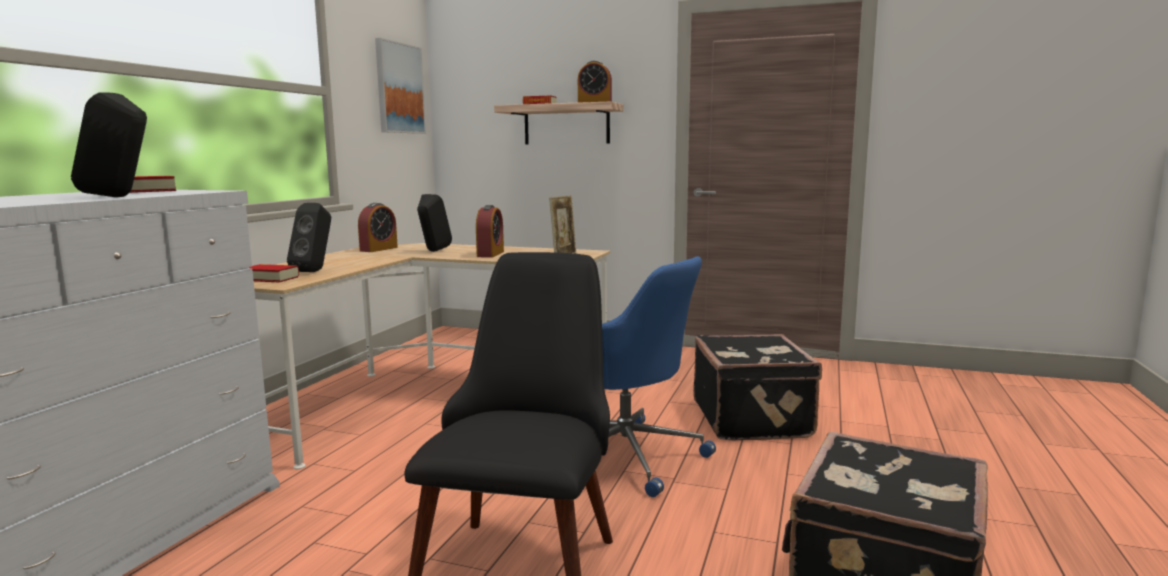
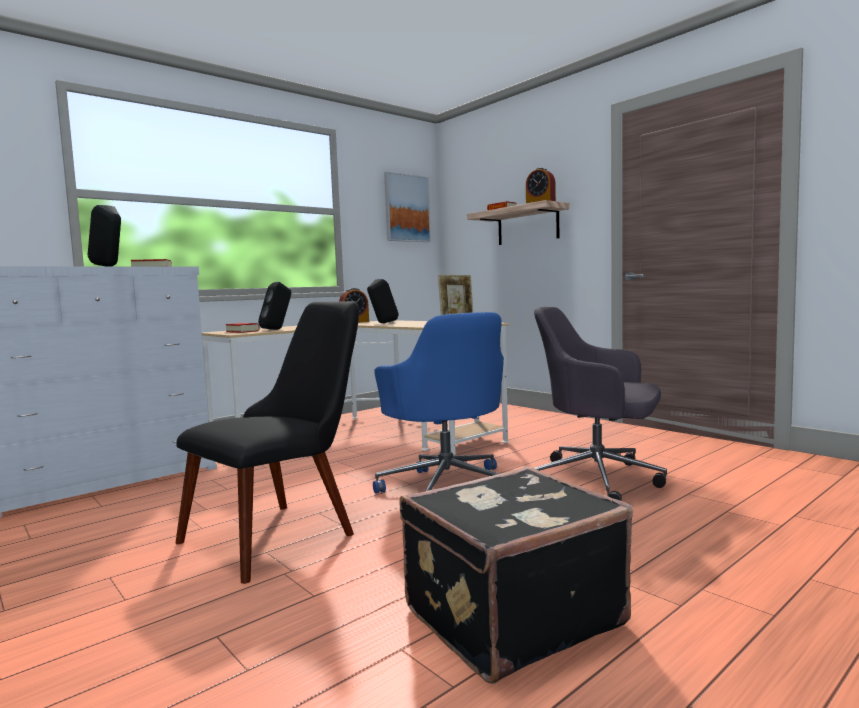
camera: 30 degrees right, 5 degrees down
alarm clock [476,205,504,258] -> none
black suitcase [693,334,822,440] -> grey office chair [534,307,667,501]

